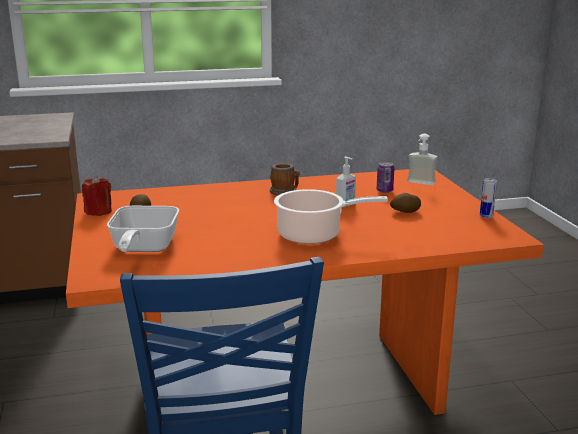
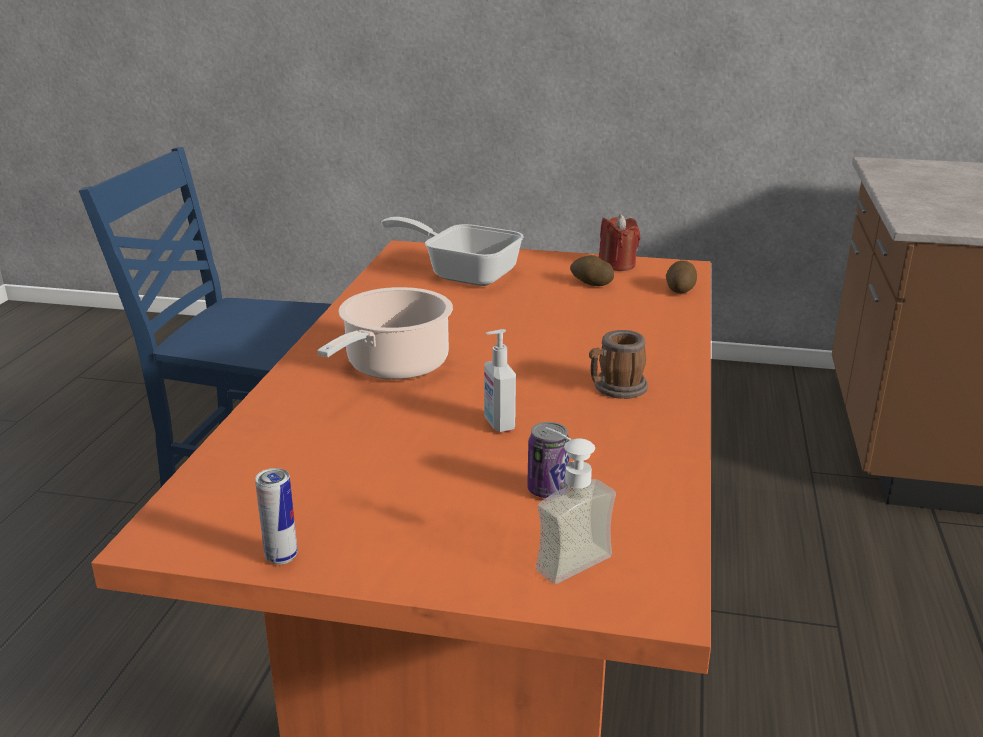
camera: 115 degrees right, 5 degrees up
potato [390,193,421,213] -> potato moved to [666,261,697,293]

